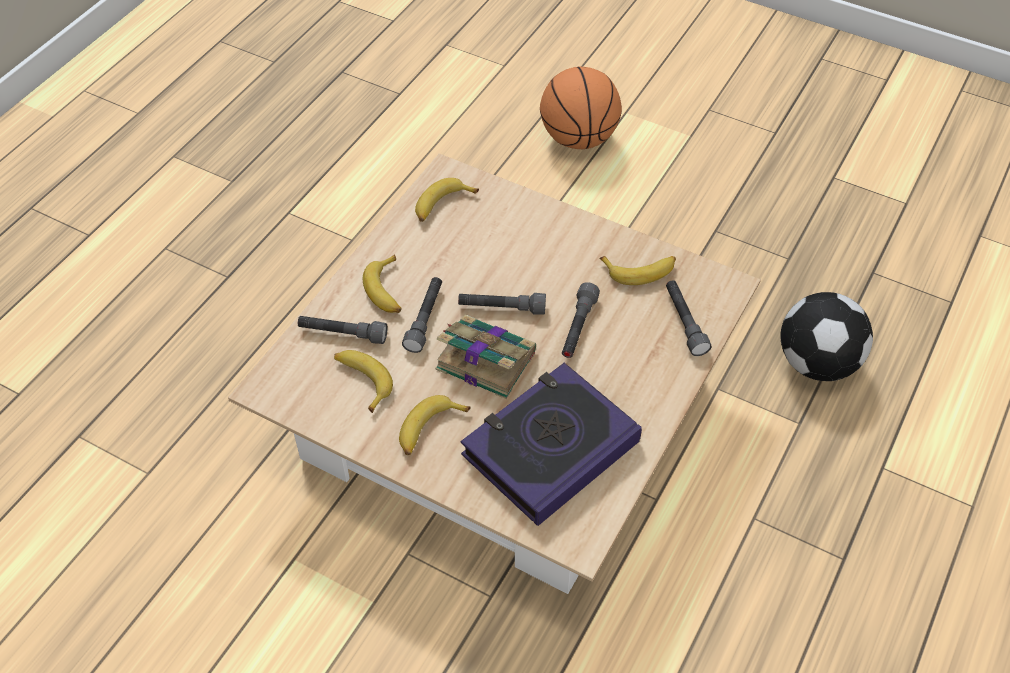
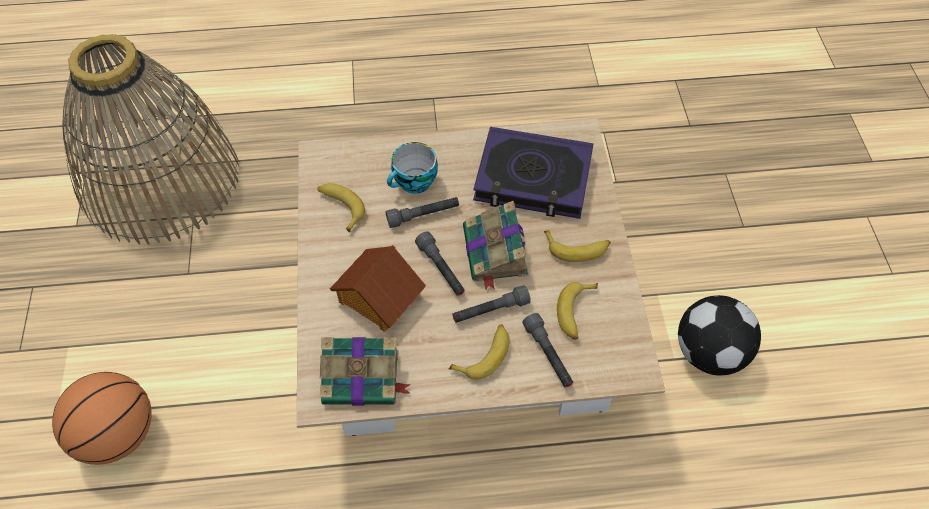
camera: 125 degrees left, 5 degrees up
banana [415,178,479,222] -> book [320,337,411,405]
grey flashlight [666,280,712,356] -> none
football [780,292,873,381] -> football moved to [678,295,761,375]
none -> basket [62,34,239,245]
none -> toy house [330,245,426,332]
none -> cup [387,142,438,194]

